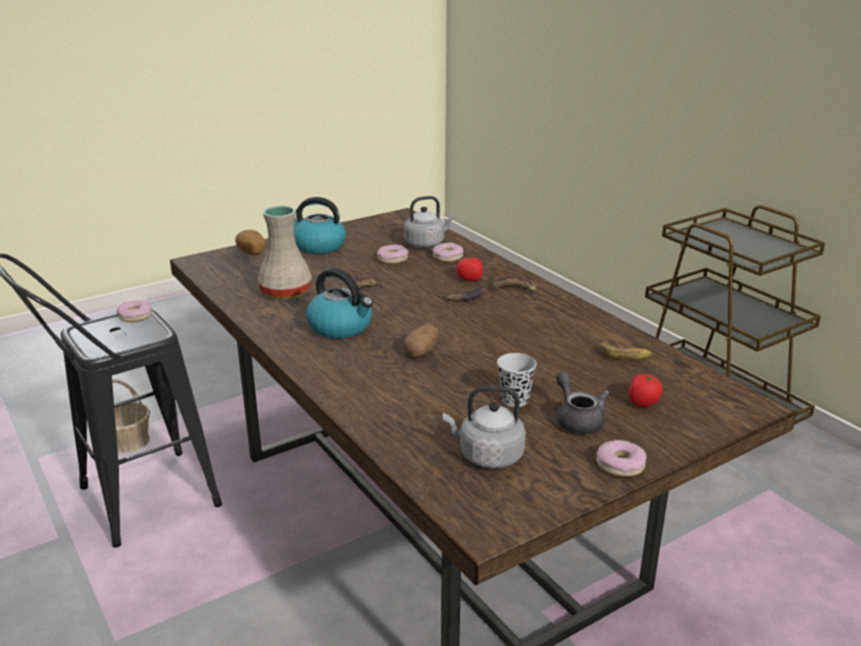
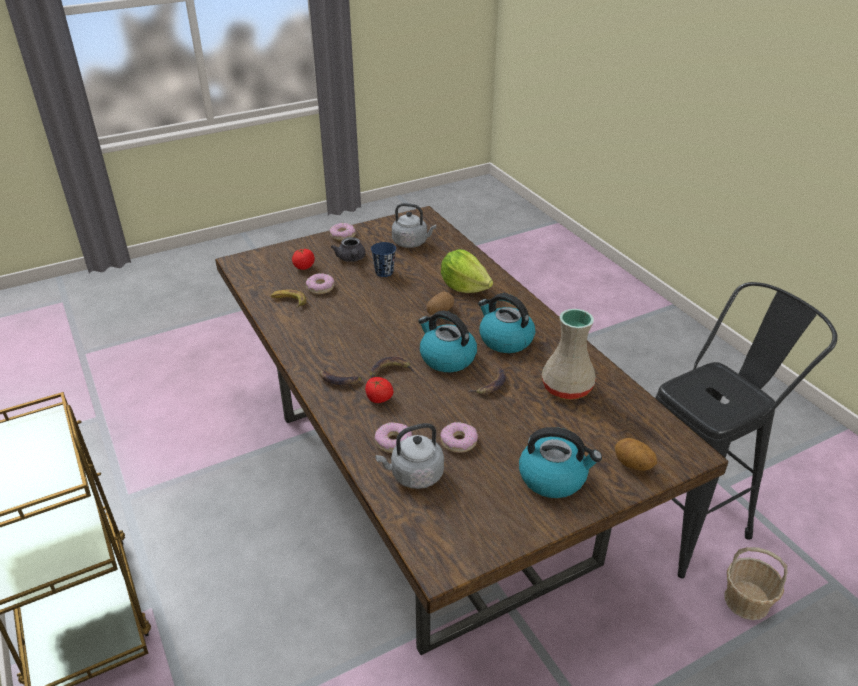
camera: 175 degrees left, 10 degrees up
donut [117,300,152,322] -> donut moved to [306,273,334,294]
black cup [497,353,537,407] -> blue cup [371,242,396,277]
none -> kettle [418,311,477,372]
none -> lettuce [441,249,493,293]

